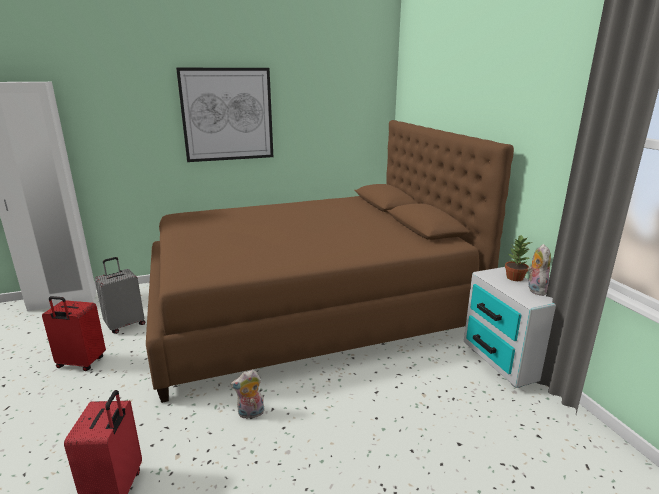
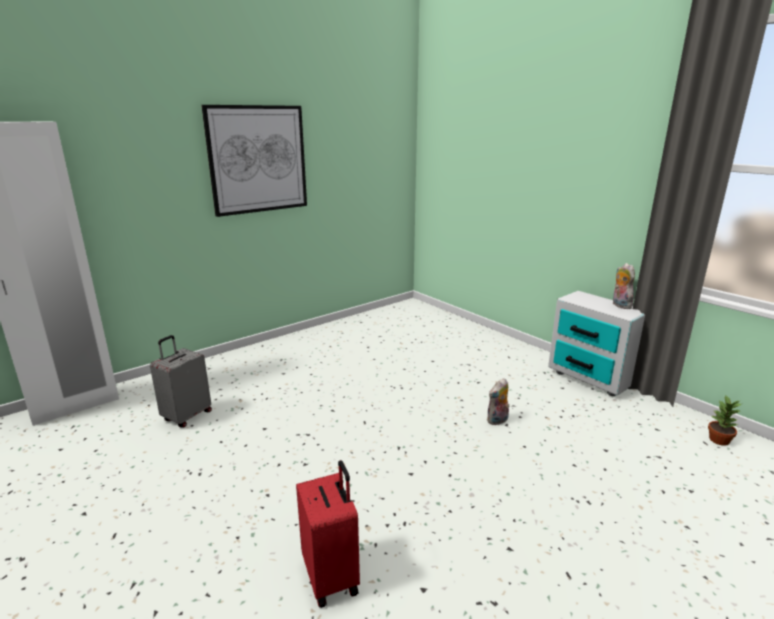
camera: 20 degrees left, 0 degrees up
red suitcase [42,296,106,371] -> none
brown bed [146,120,514,403] -> none
plush toy [231,370,265,419] -> plush toy moved to [487,378,509,426]
potted plant [505,235,532,281] -> potted plant moved to [708,396,741,446]

